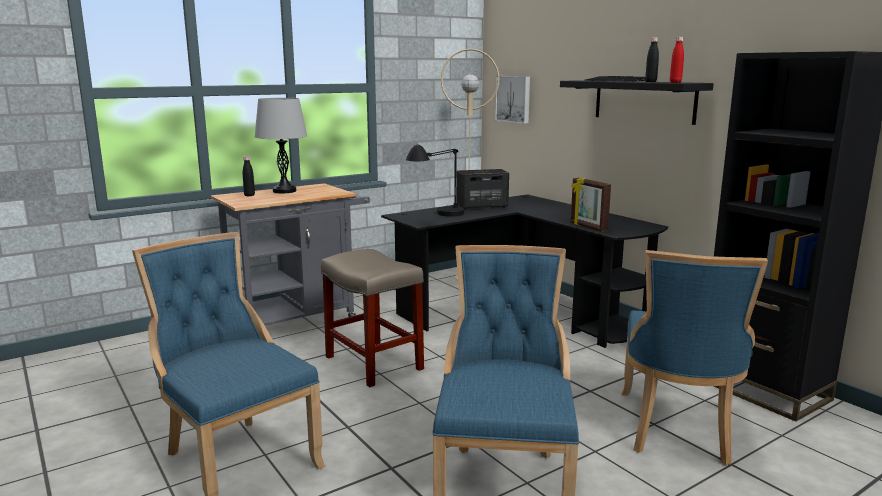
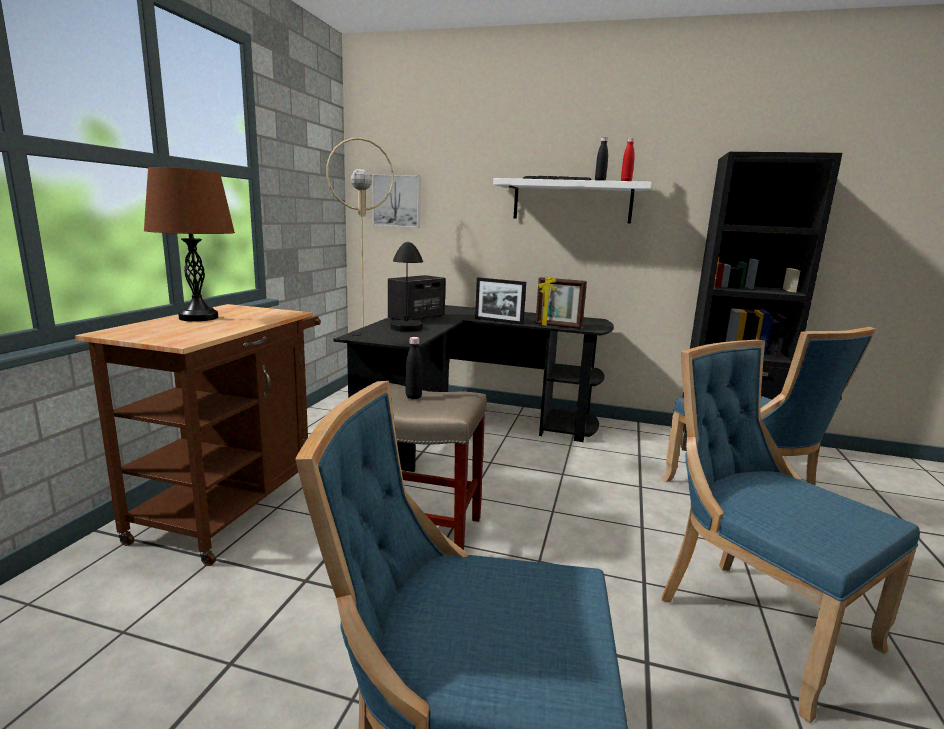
camera: 40 degrees left, 0 degrees up
grey cart [211,183,370,325] -> brown cart [75,304,321,566]
black bottle [243,156,255,196] -> black bottle moved to [406,337,422,399]
grey table lamp [255,98,307,193] -> brown table lamp [144,167,235,321]
black shelf [560,80,714,125] -> white shelf [493,178,652,223]
none -> picture frame [475,277,526,325]

